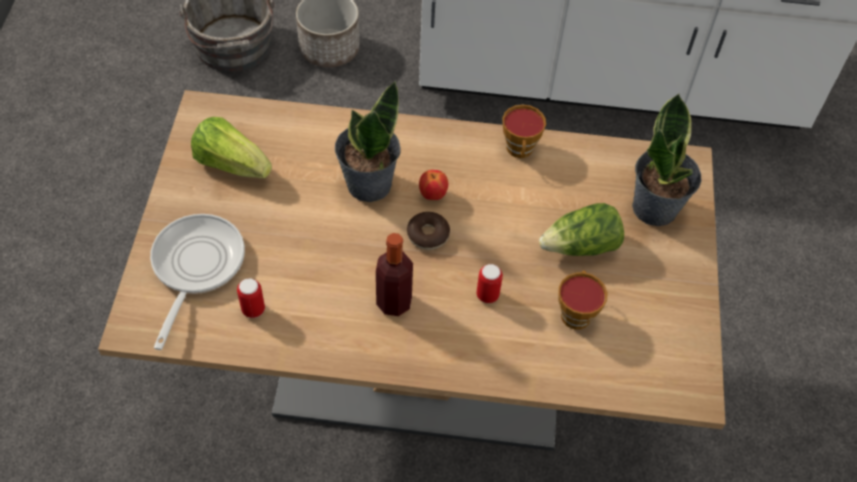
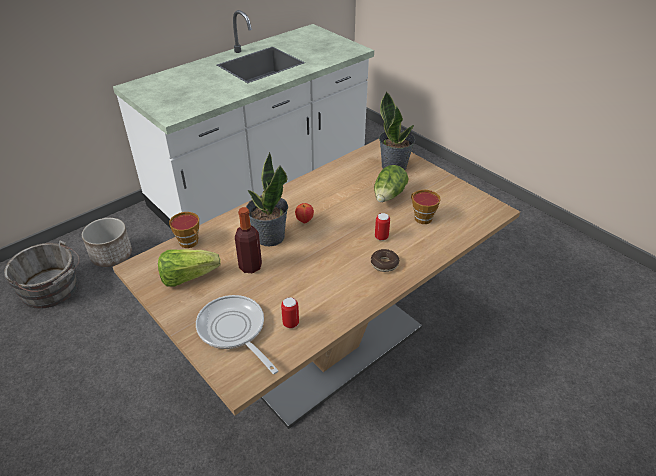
camera: 45 degrees left, 15 degrees down
bottle [376,233,413,316] -> bottle moved to [235,207,262,273]
donut [407,212,450,250] -> donut moved to [371,249,399,272]
cup [502,105,546,158] -> cup moved to [169,212,199,248]

